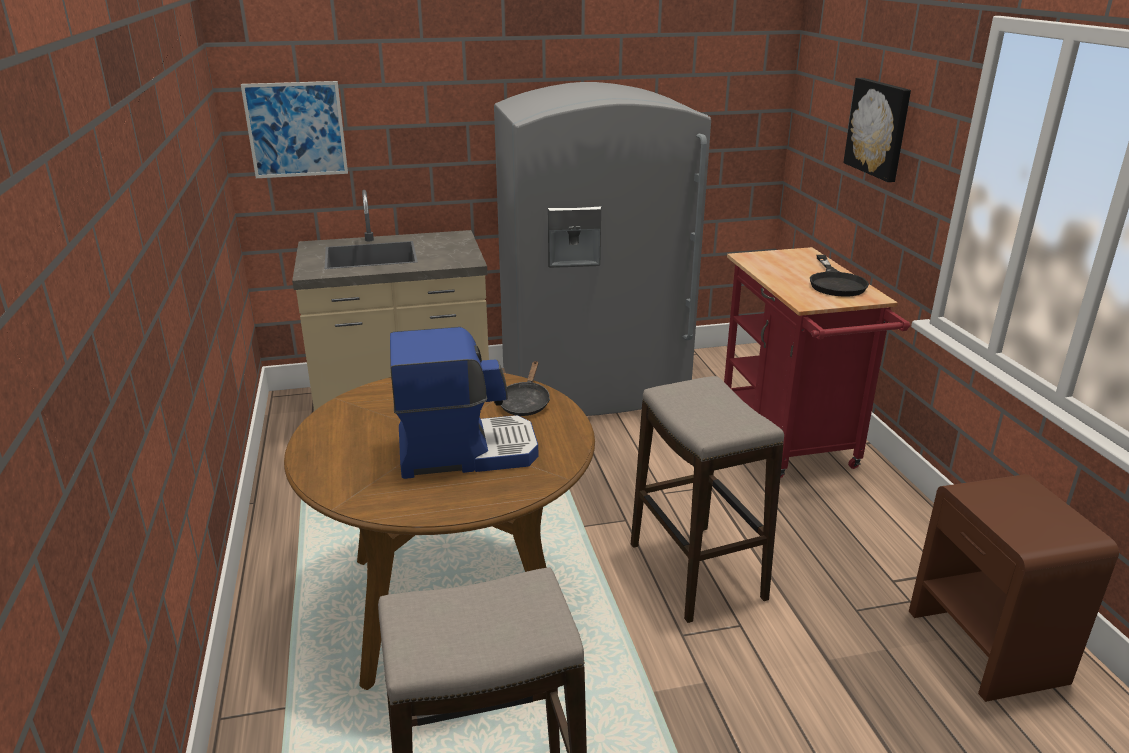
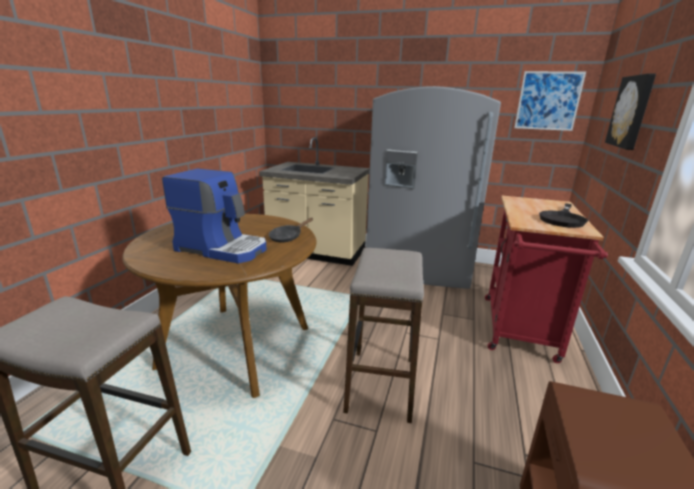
camera: 30 degrees right, 5 degrees down
picture [241,81,348,178] -> picture moved to [514,71,586,131]

